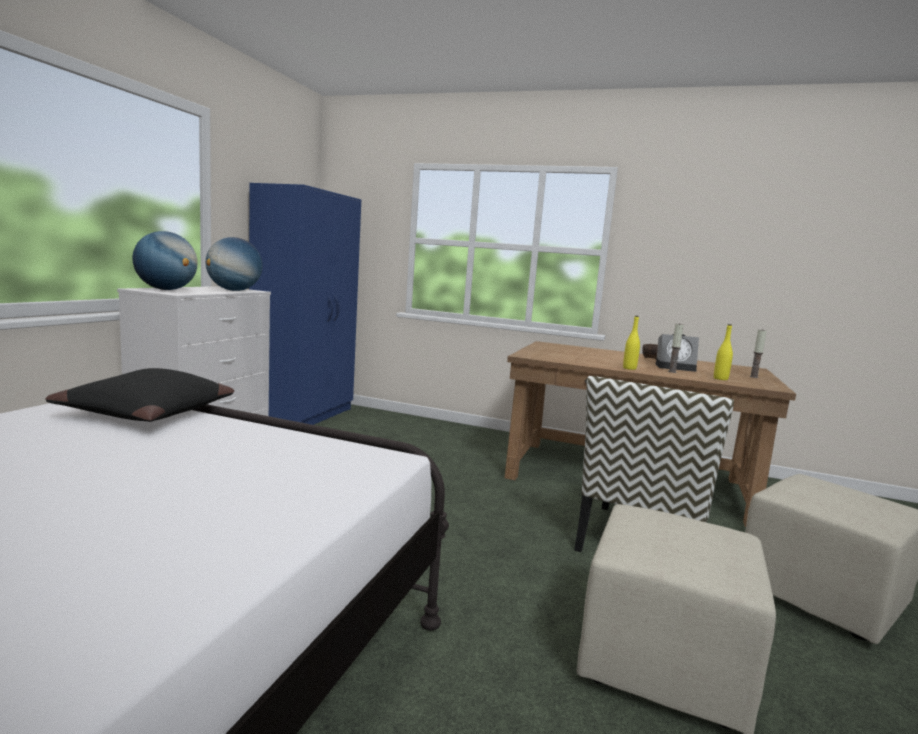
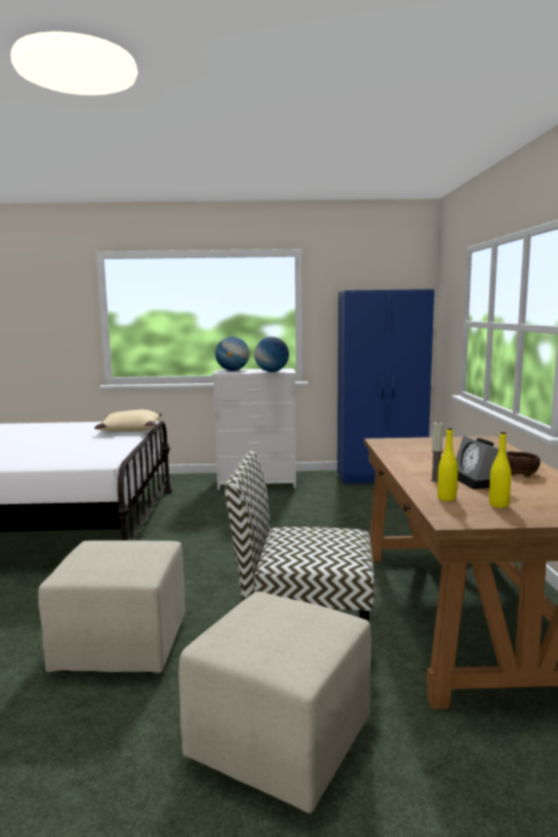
camera: 70 degrees right, 0 degrees up
black pillow [46,368,234,422] -> beige pillow [94,410,162,431]
yellow bottle [623,316,640,370] -> yellow bottle moved to [489,432,511,508]
candle [749,329,767,378] -> none

